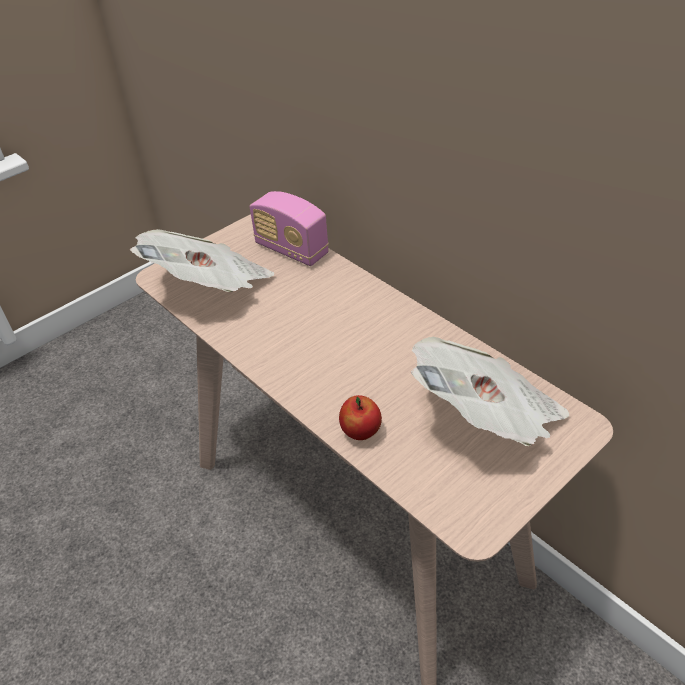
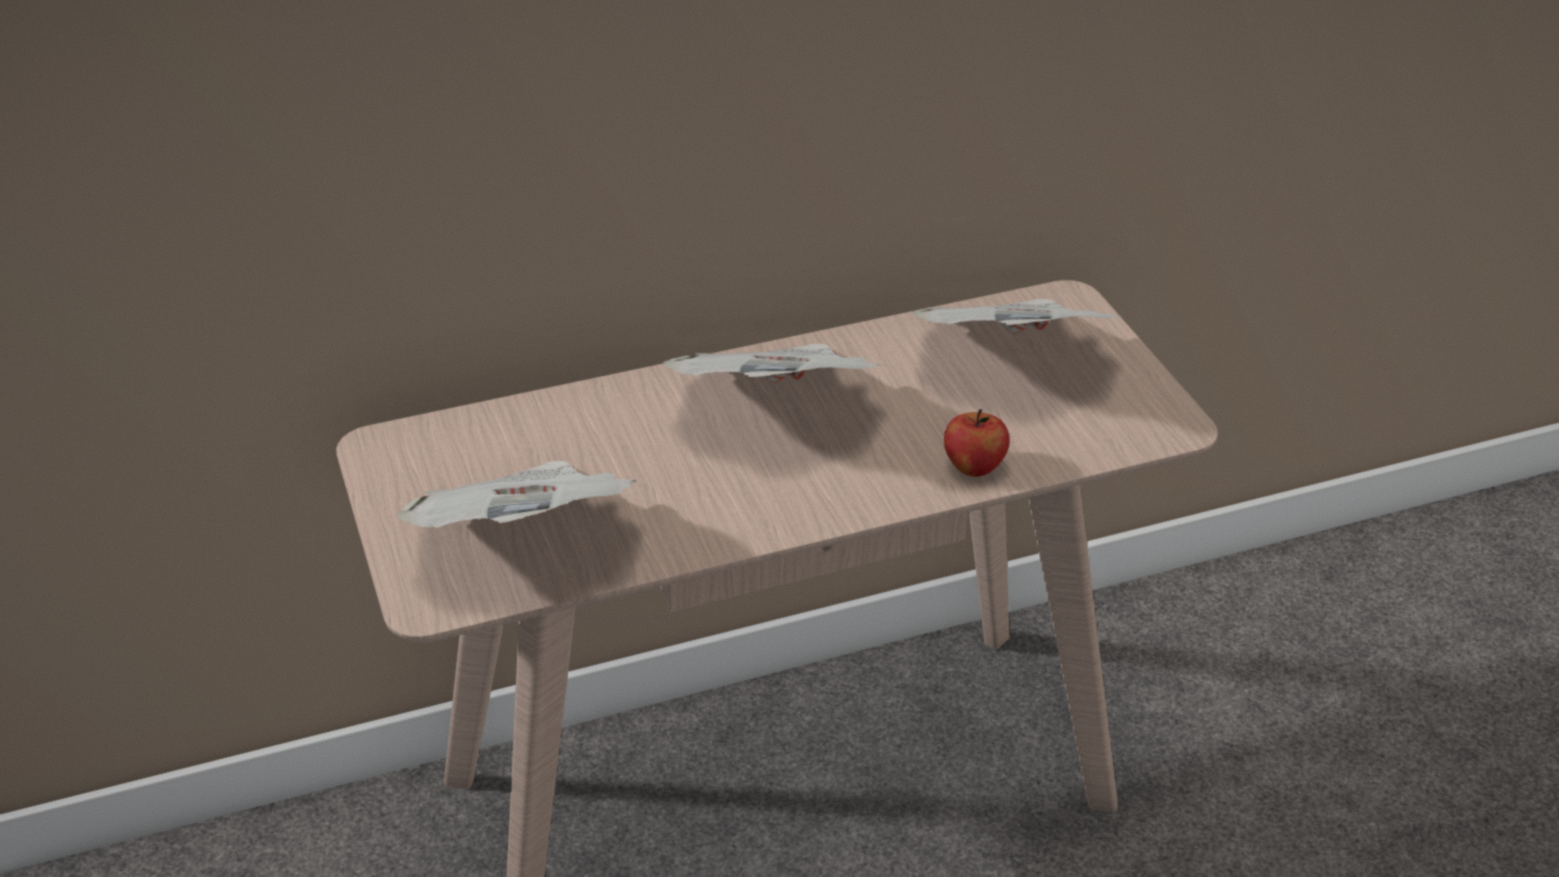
camera: 70 degrees left, 5 degrees down
radio [250,191,329,266] -> none
none -> newspaper [663,344,885,383]

